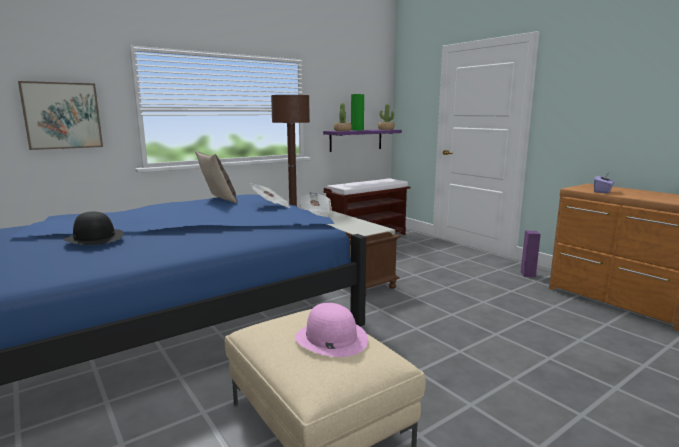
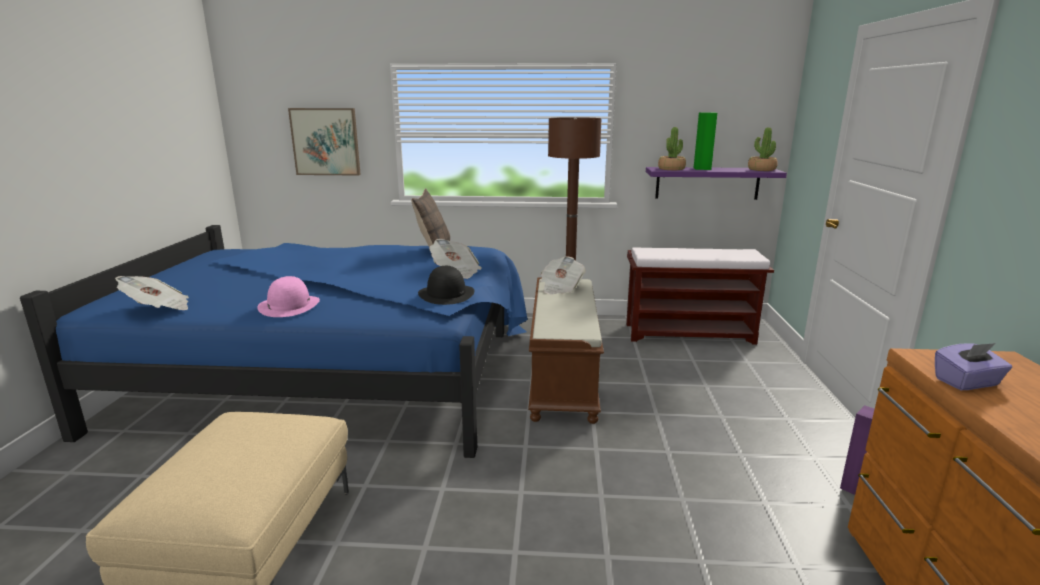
camera: 40 degrees right, 5 degrees up
black hat [64,212,124,245] -> black hat moved to [418,266,474,305]
pink hat [295,303,368,357] -> pink hat moved to [258,276,320,317]
none -> newspaper [115,276,189,310]

